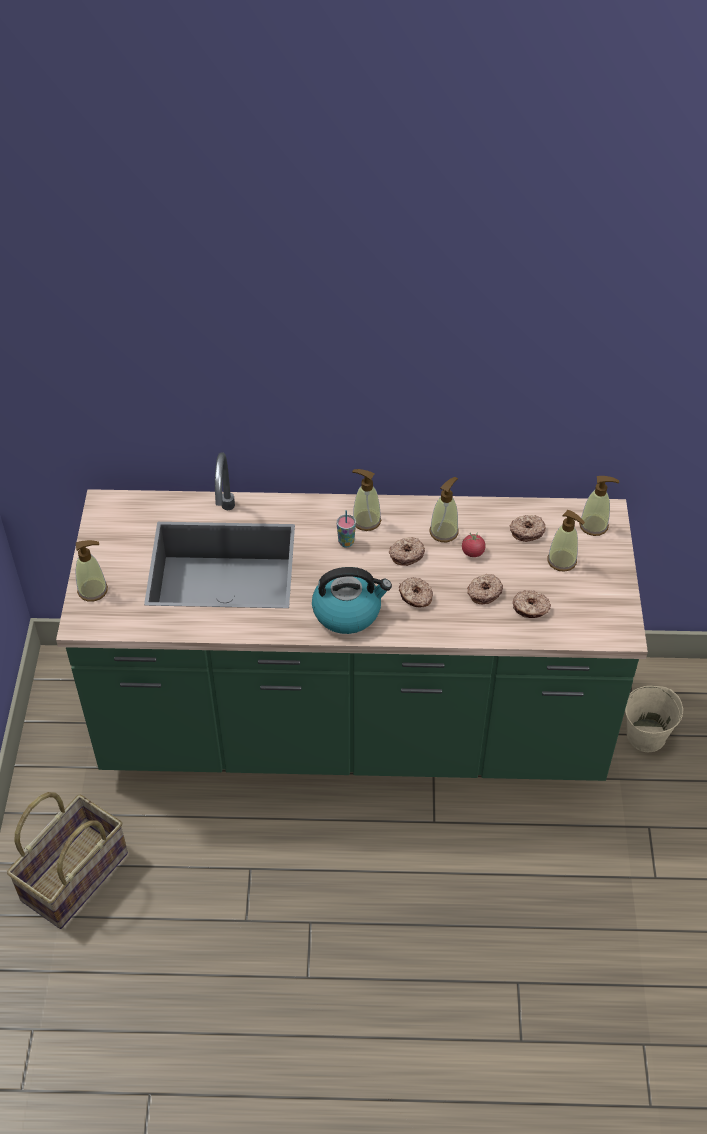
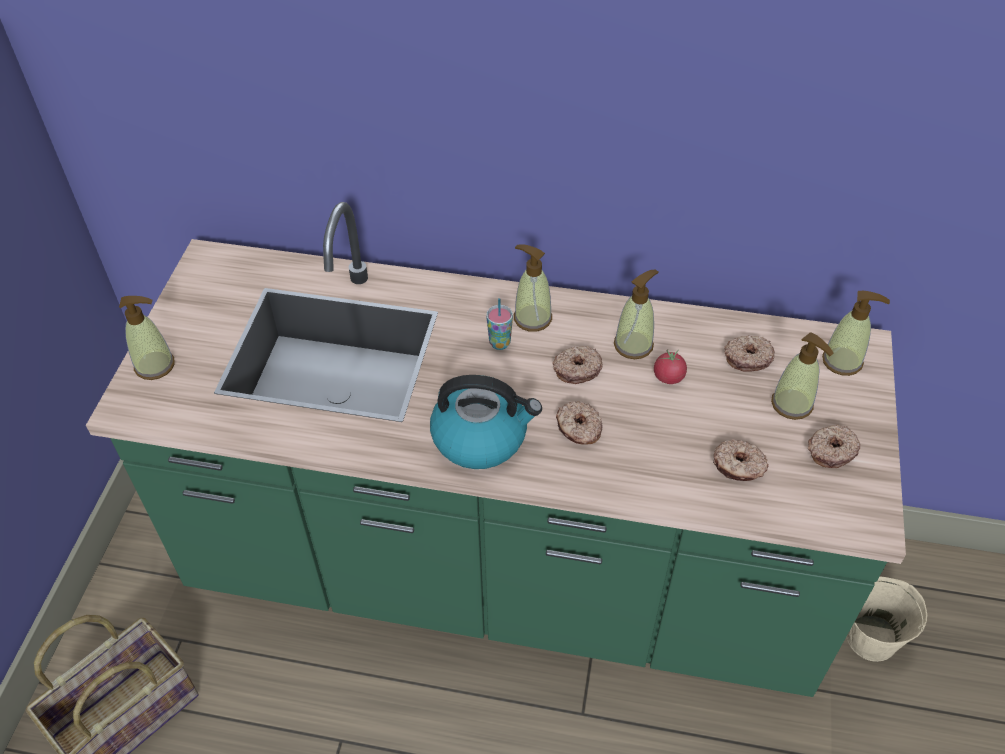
camera: 10 degrees right, 0 degrees up
donut [467,574,503,604] -> donut moved to [808,425,860,468]

